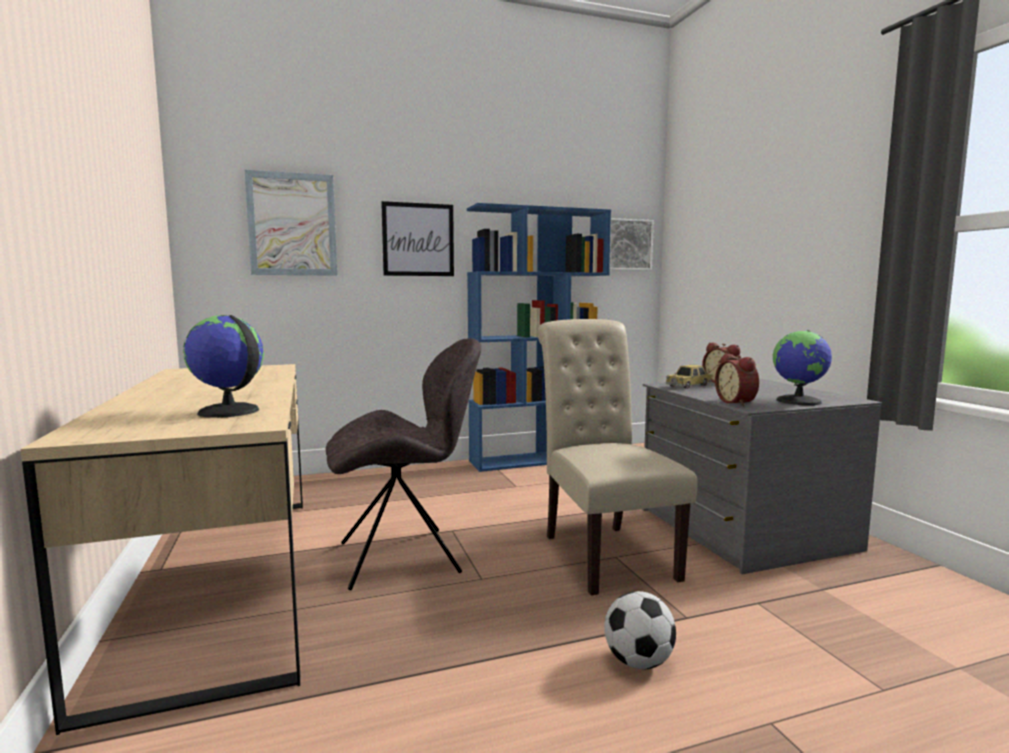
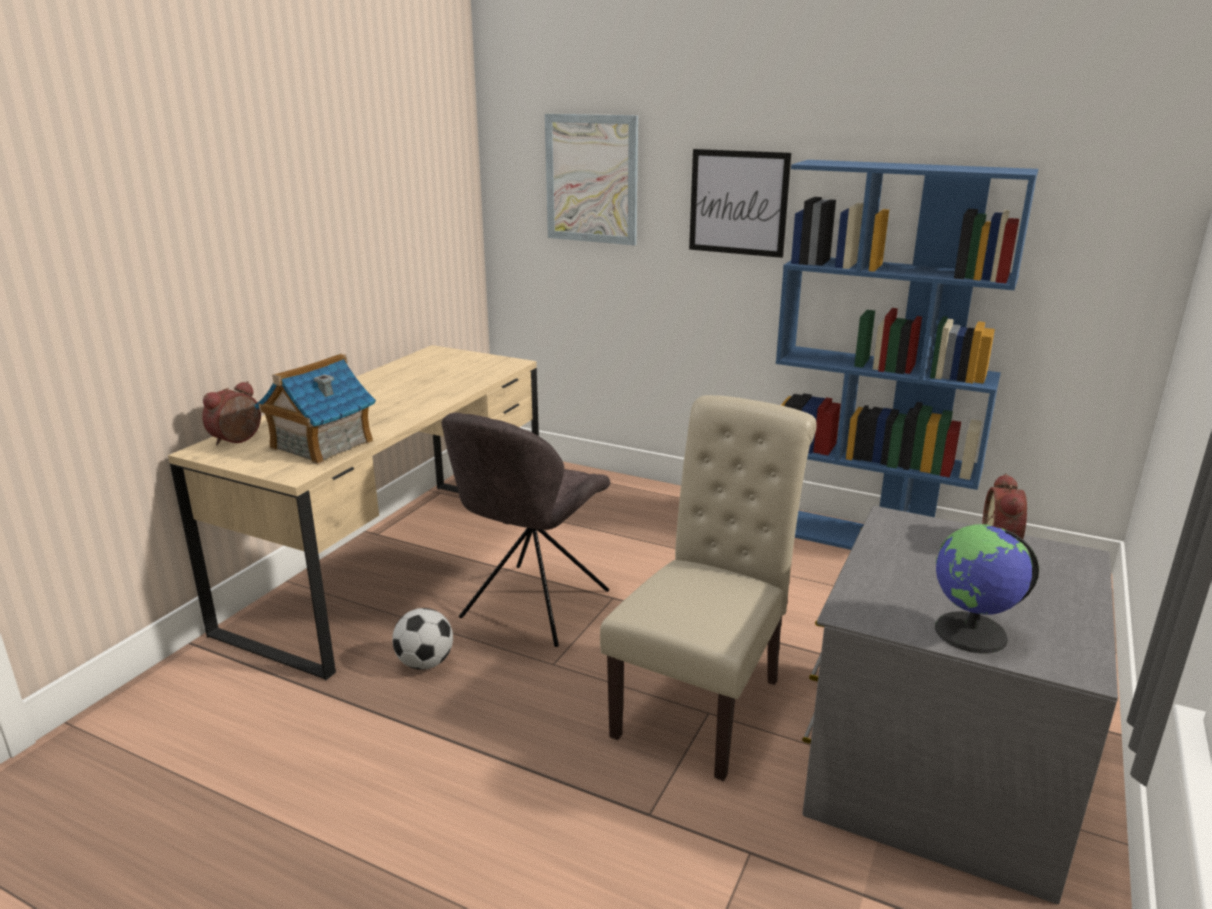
camera: 45 degrees right, 15 degrees up
globe [183,315,264,418] -> toy house [255,354,376,464]
grey chair [326,338,481,590] -> grey chair turned 90 degrees clockwise [442,413,610,647]
football [604,591,676,669] -> football moved to [392,608,453,670]
picture [609,218,654,271] -> none
toy car [666,365,712,389] -> none
alarm clock [715,353,759,406] -> alarm clock moved to [202,381,261,446]

